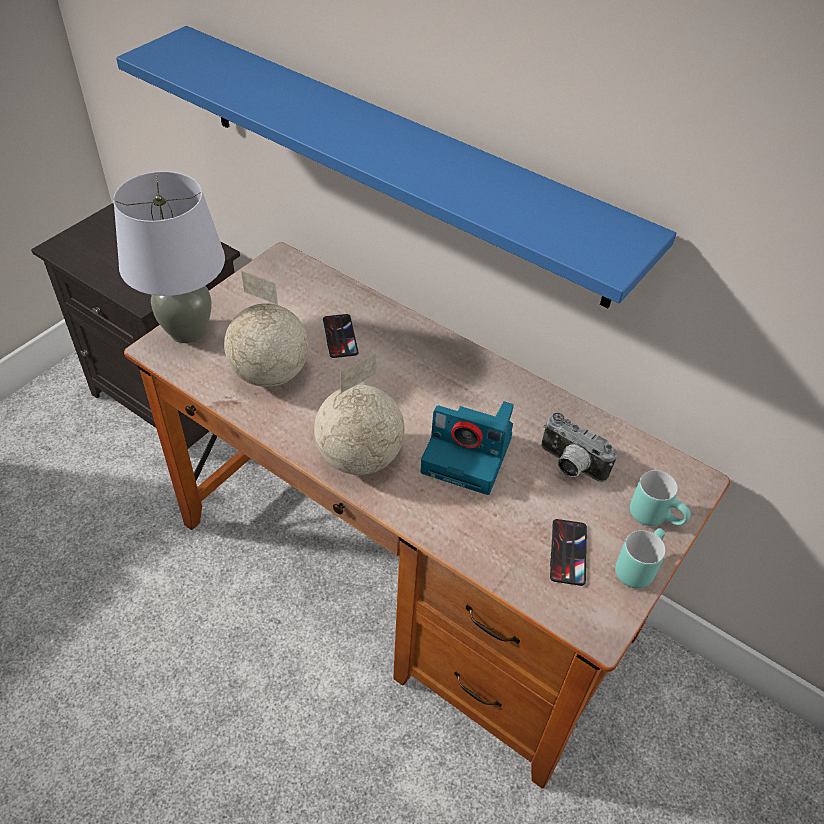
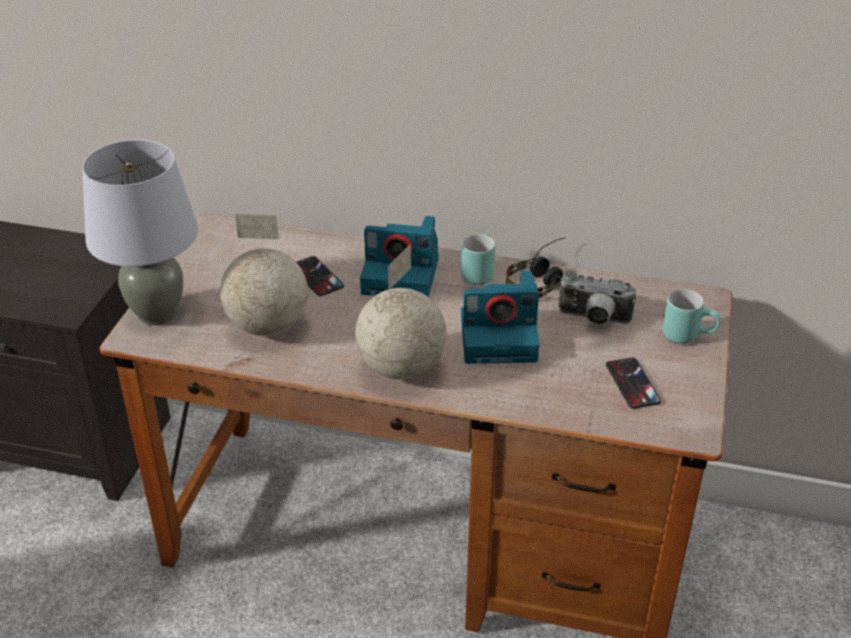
camera: 20 degrees left, 10 degrees down
blue shelf [116,26,676,308] -> none
turquoise mug [615,528,666,589] -> turquoise mug moved to [461,234,495,285]
none -> camera [360,216,439,297]
none -> headphones [506,238,566,298]

